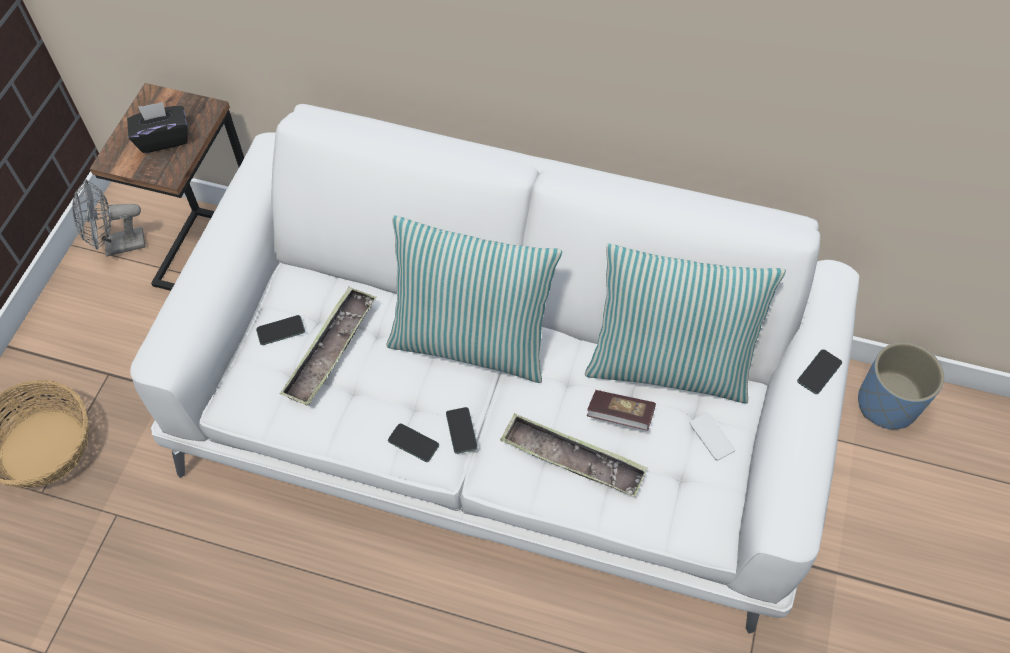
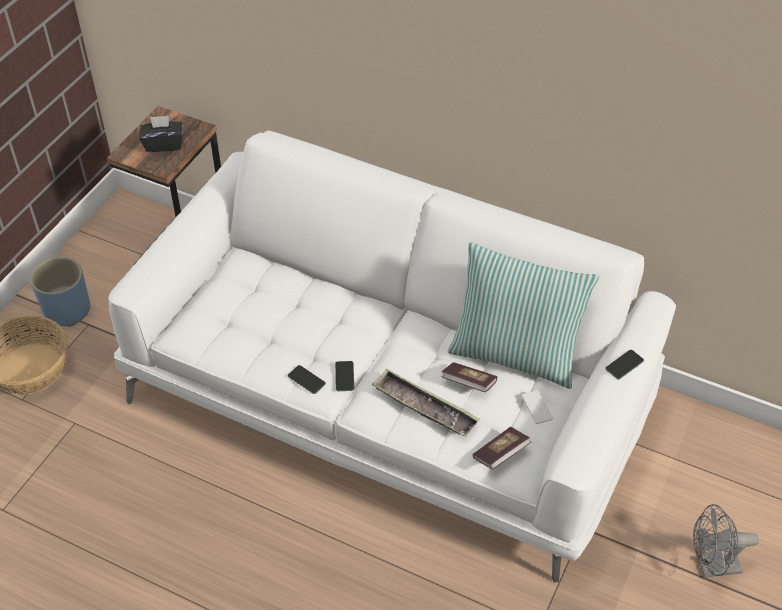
camera: 10 degrees right, 10 degrees down
grey fan [72,180,146,257] -> grey fan moved to [693,504,759,578]
phone [256,315,305,345] -> none
tray [280,286,376,406] -> none
pillow [387,216,562,383] -> none
blue planter [858,342,944,429] -> blue planter moved to [30,257,90,327]
none -> book [473,427,531,469]

